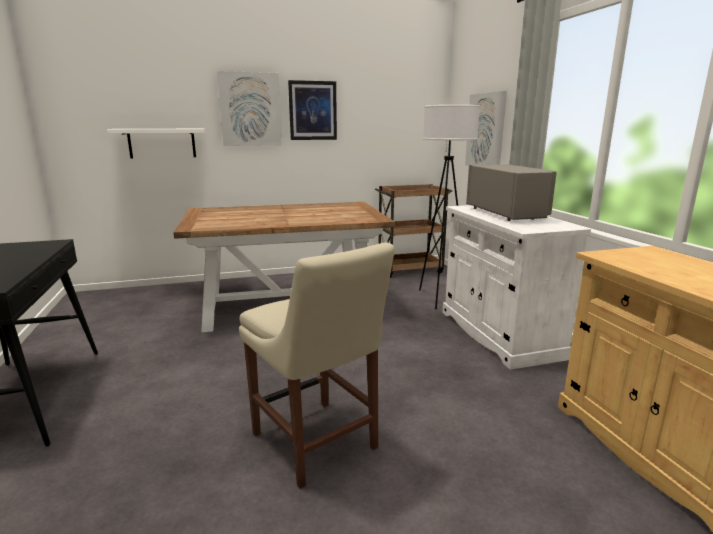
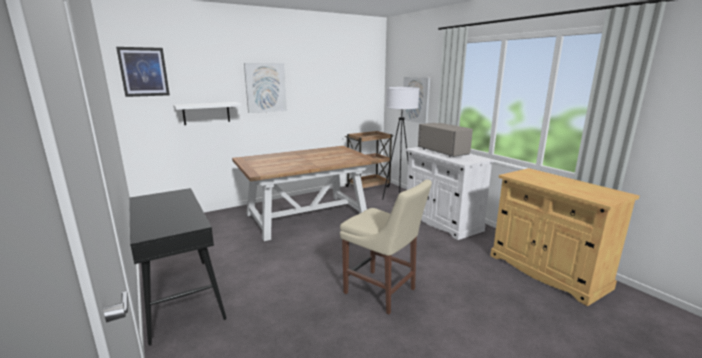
camera: 15 degrees left, 0 degrees up
picture [288,80,337,140] -> picture moved to [116,47,170,97]

